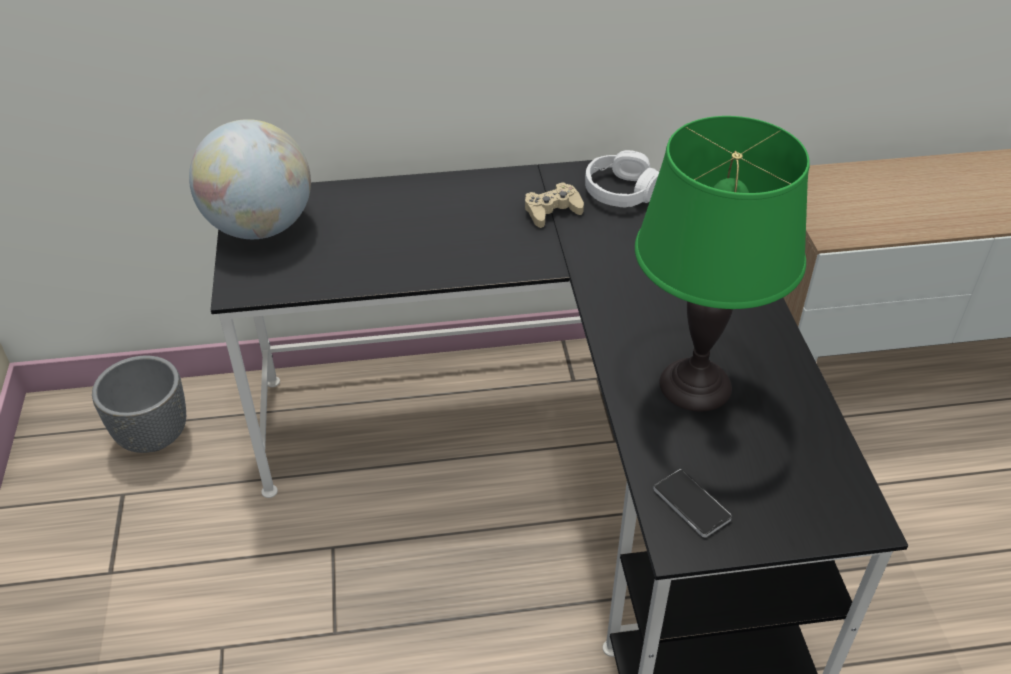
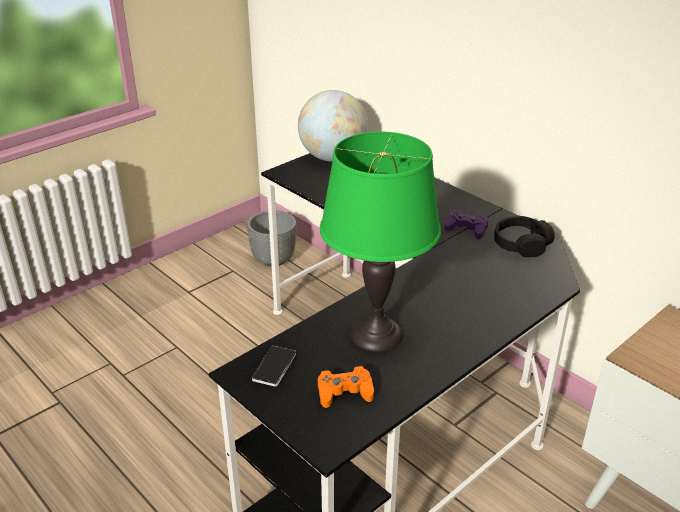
camera: 55 degrees right, 10 degrees down
beige game controller [525,182,584,228] -> purple game controller [445,209,488,239]
white headphones [585,150,659,207] -> black headphones [494,216,555,257]
none -> orange game controller [318,366,374,408]

